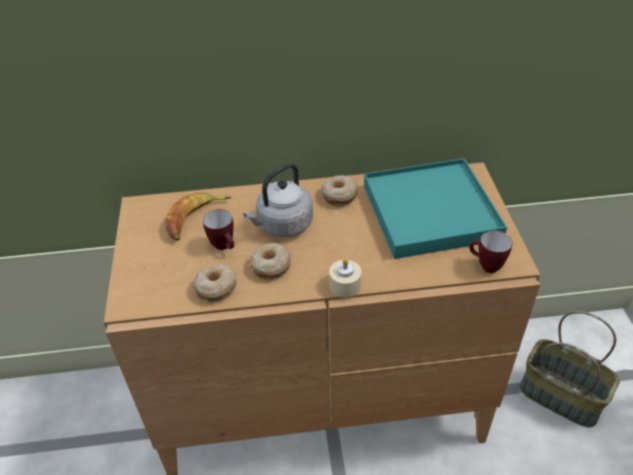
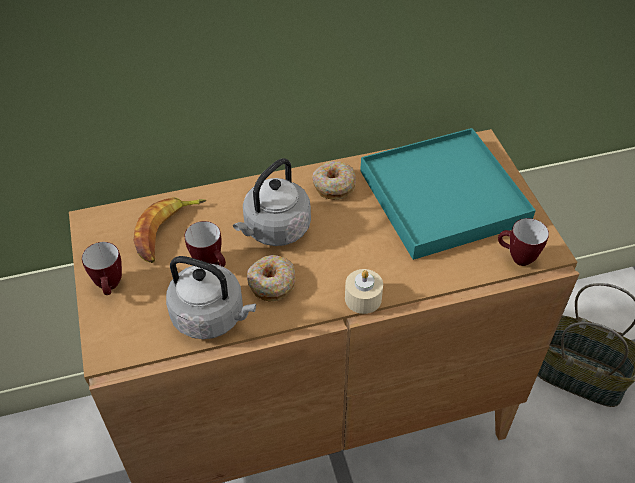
camera: 10 degrees left, 5 degrees up
donut [193,264,237,302] -> grey kettle [166,256,256,339]
none -> mug [82,242,122,295]

